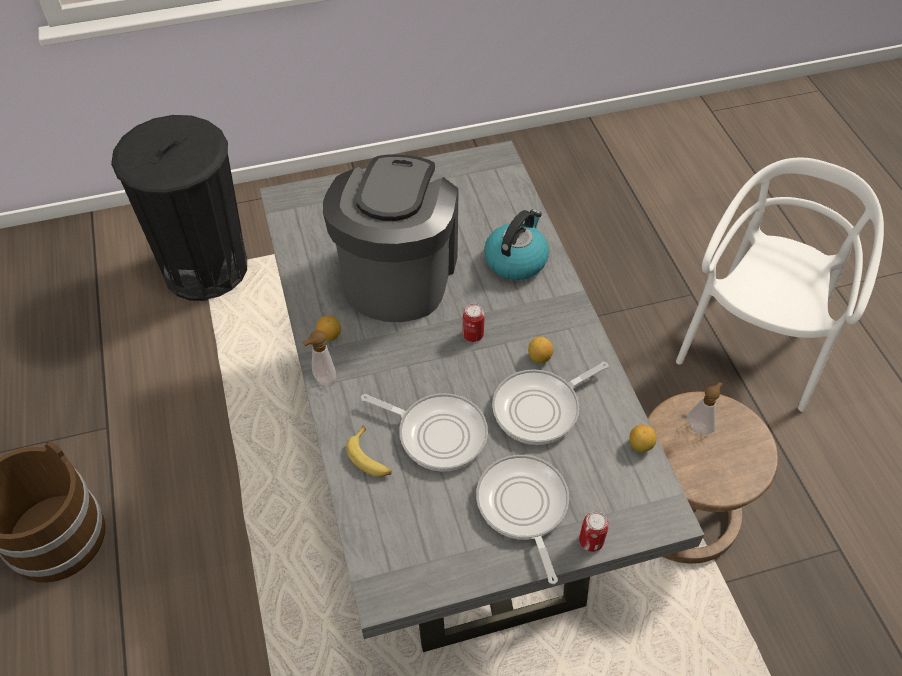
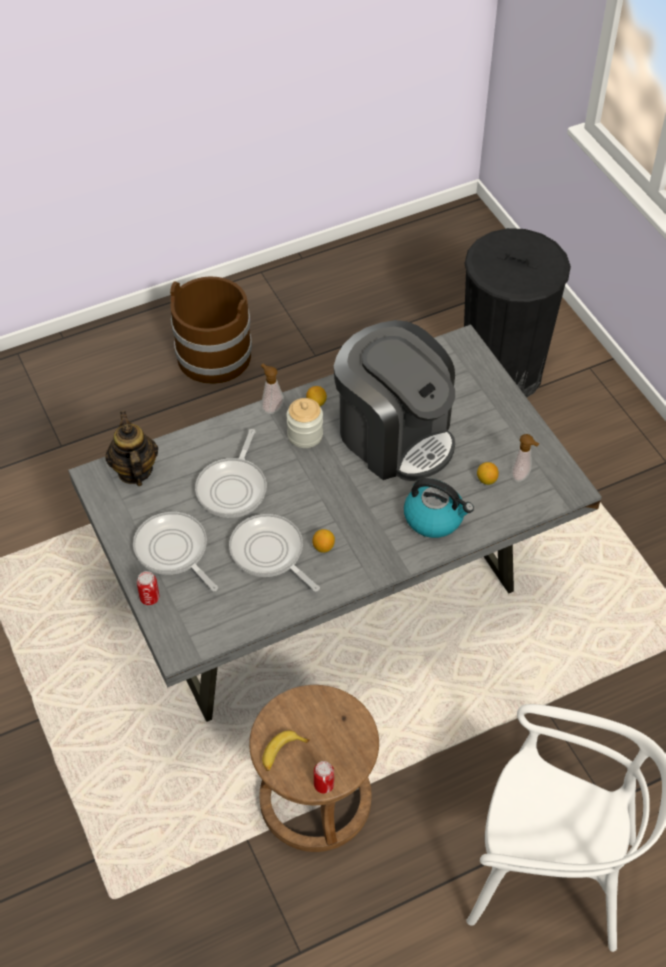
camera: 80 degrees right, 0 degrees up
coffee machine [323,155,458,322] -> coffee machine turned 45 degrees clockwise [334,320,455,481]
banana [346,426,392,477] -> banana moved to [262,730,310,771]
can [462,304,485,342] -> can moved to [314,761,334,793]
frying pan [476,455,569,584] -> frying pan turned 105 degrees counterclockwise [133,512,218,591]
lemon [629,425,657,452] -> lemon moved to [477,462,499,485]
soap dispenser [687,382,723,435] -> soap dispenser moved to [511,434,540,482]
none -> teapot [105,411,158,486]
none -> jar [287,398,323,448]

